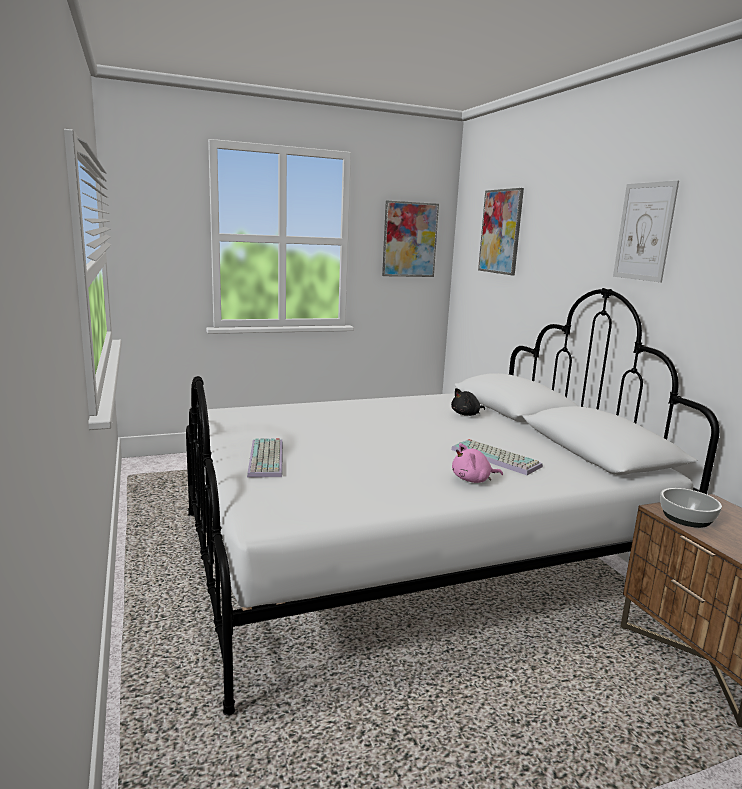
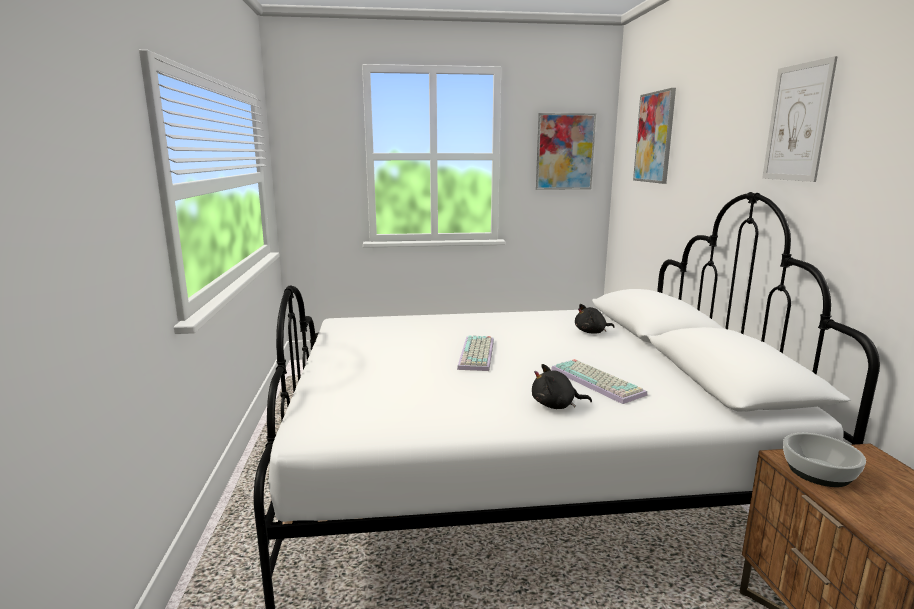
camera: 15 degrees right, 0 degrees up
keyboard [247,438,283,478] -> keyboard moved to [457,336,494,371]
pink plush toy [452,443,503,483] -> black plush toy [532,364,592,409]

